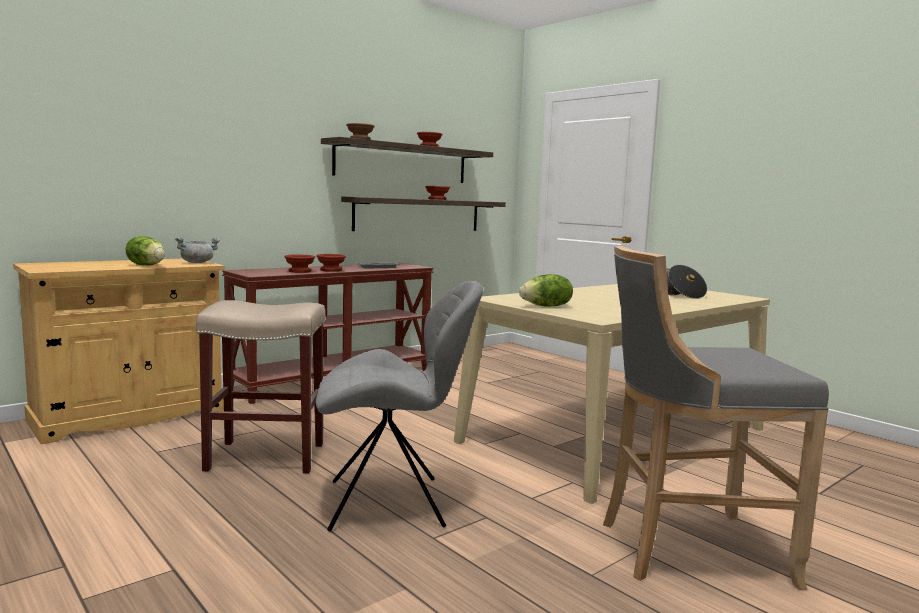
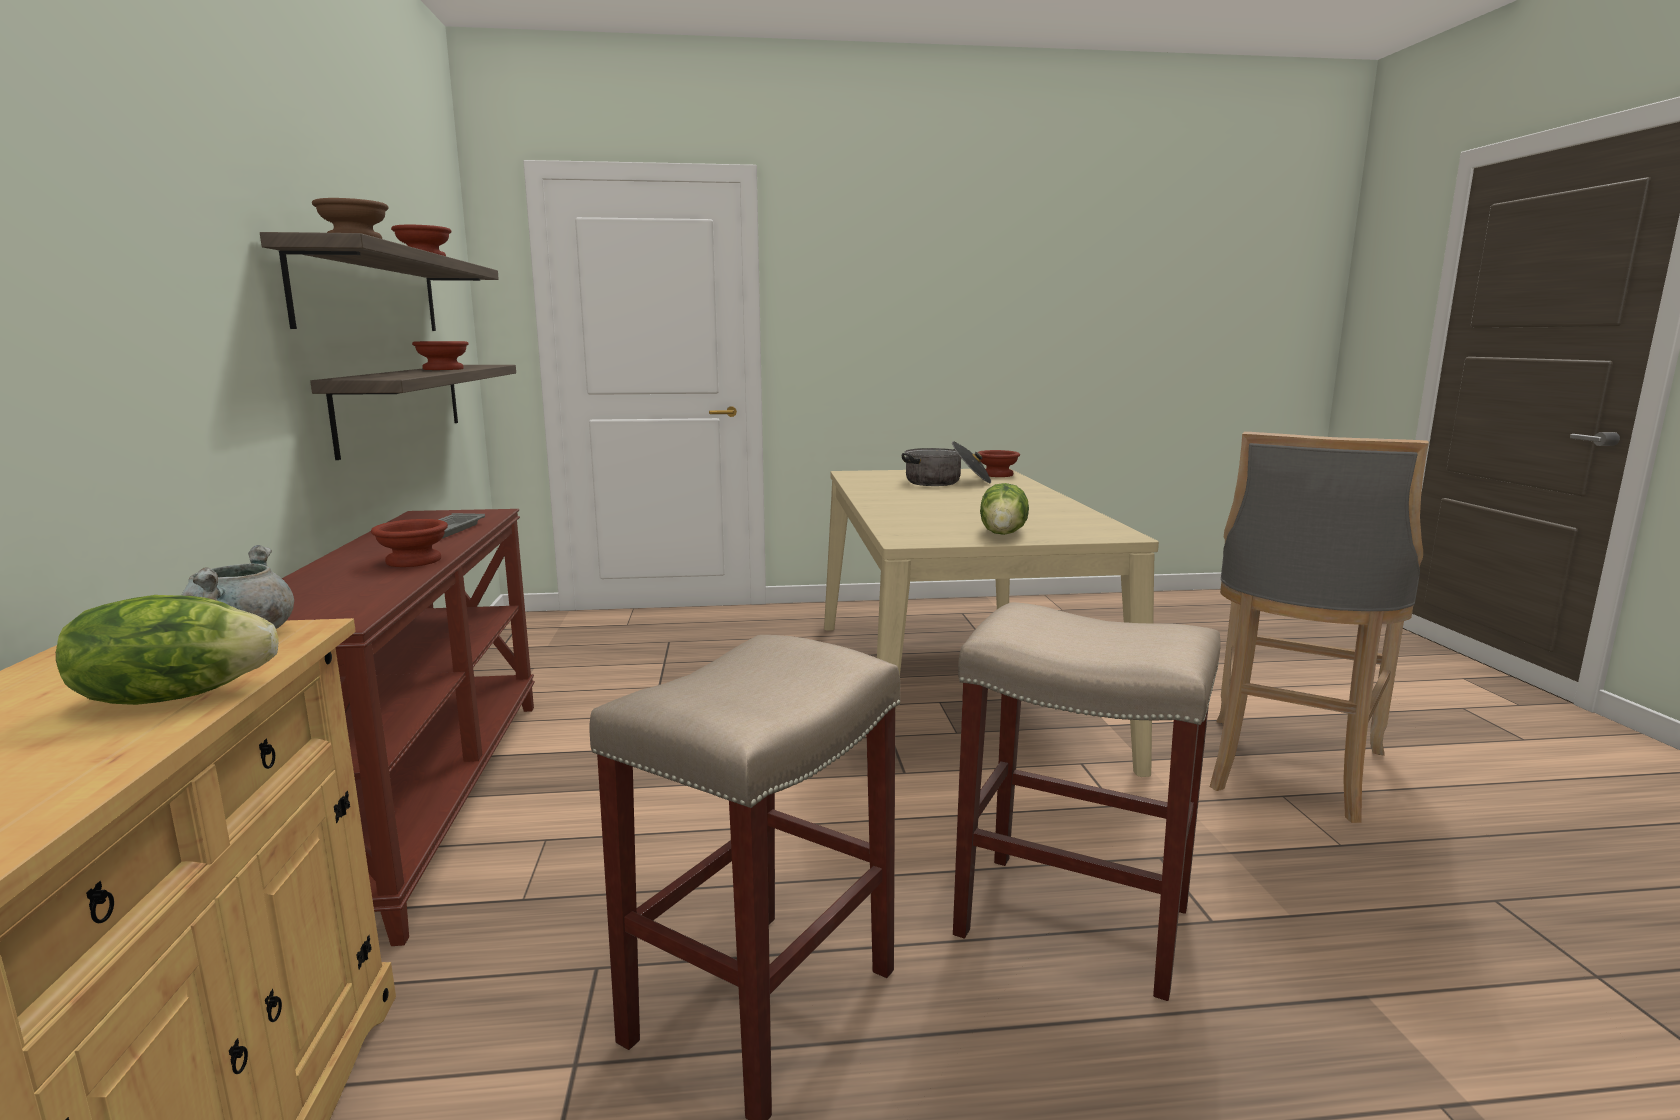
camera: 55 degrees left, 5 degrees up
brown bowl [284,255,315,273] -> brown bowl moved to [978,450,1020,477]
grey chair [316,281,483,532] -> beige stool [953,602,1221,1001]

